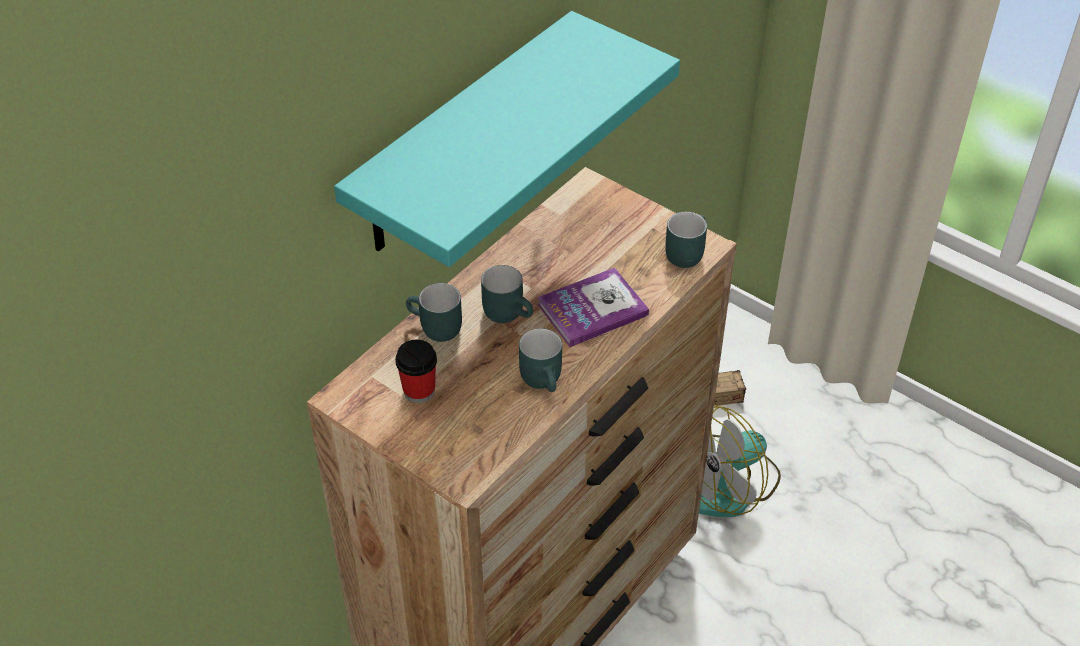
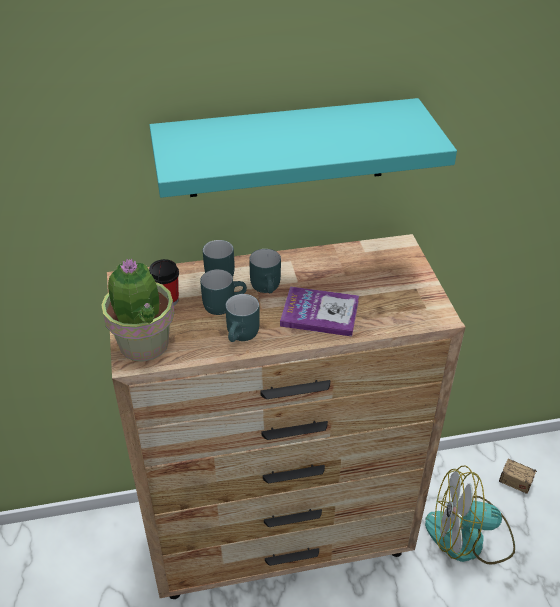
camera: 40 degrees right, 5 degrees down
turquoise mug [665,212,707,268] -> turquoise mug moved to [200,269,247,315]
none -> potted plant [101,258,174,362]

